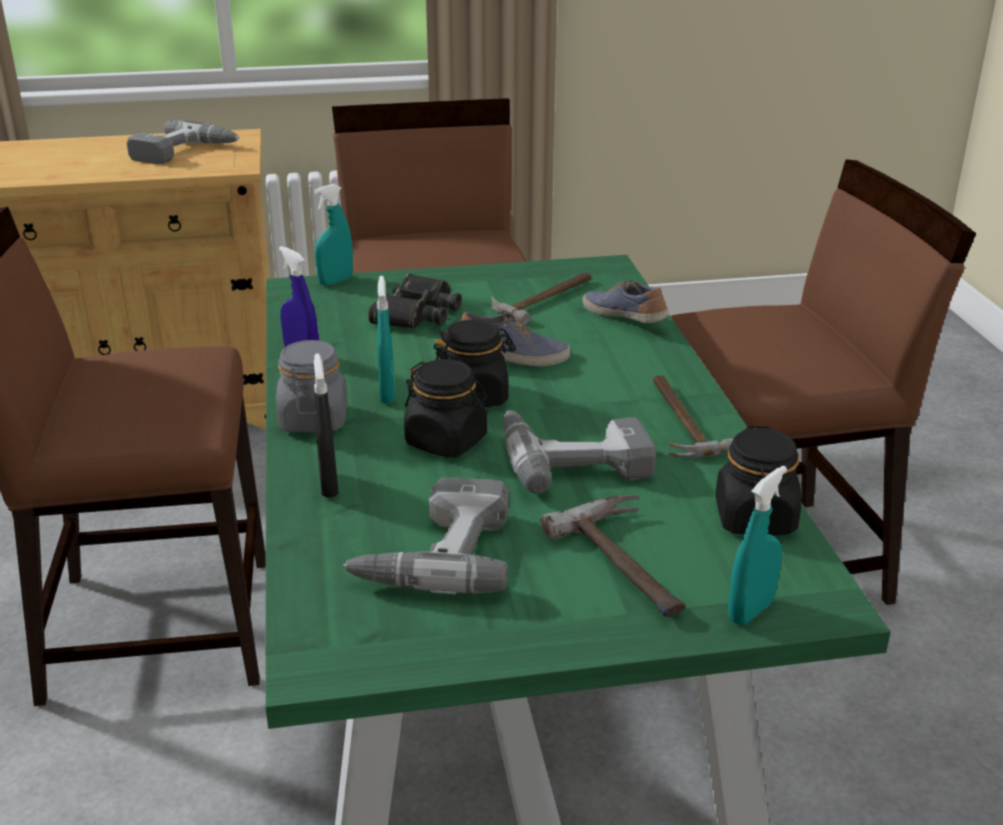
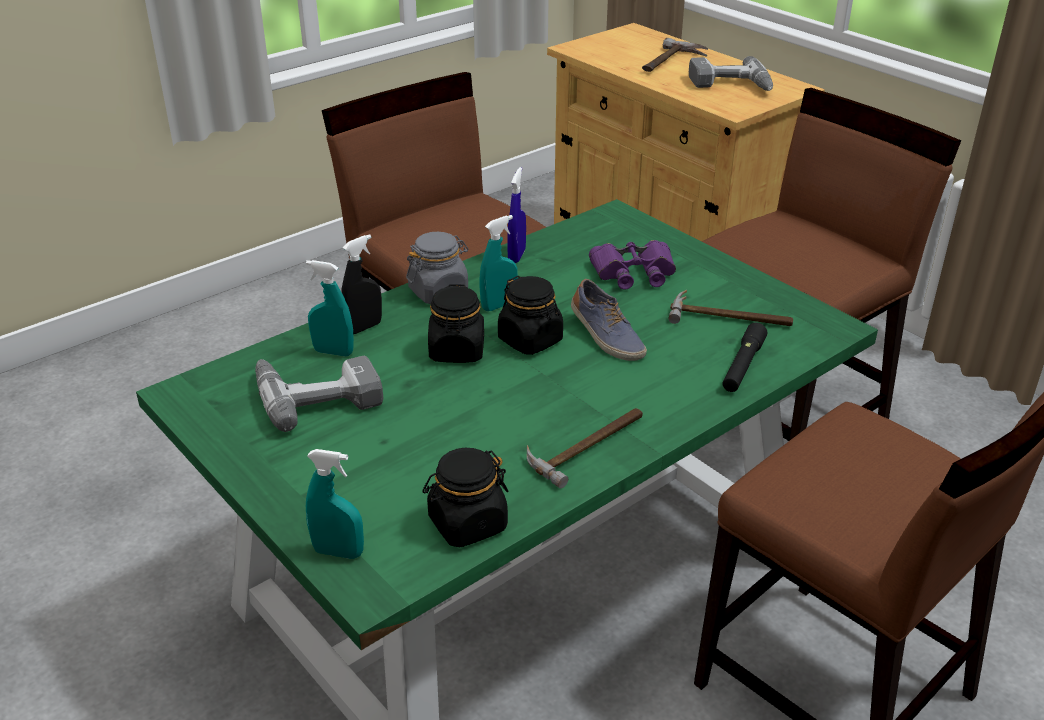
camera: 60 degrees right, 5 degrees up
turquoise spray bottle [314,184,353,286] -> turquoise spray bottle moved to [306,260,354,356]
black binoculars [368,274,462,328] -> purple binoculars [589,240,676,290]
power drill [502,410,656,494] -> none
hammer [540,495,685,617] -> hammer moved to [642,38,708,72]
shoe [582,280,669,323] -> black flashlight [723,323,767,392]

